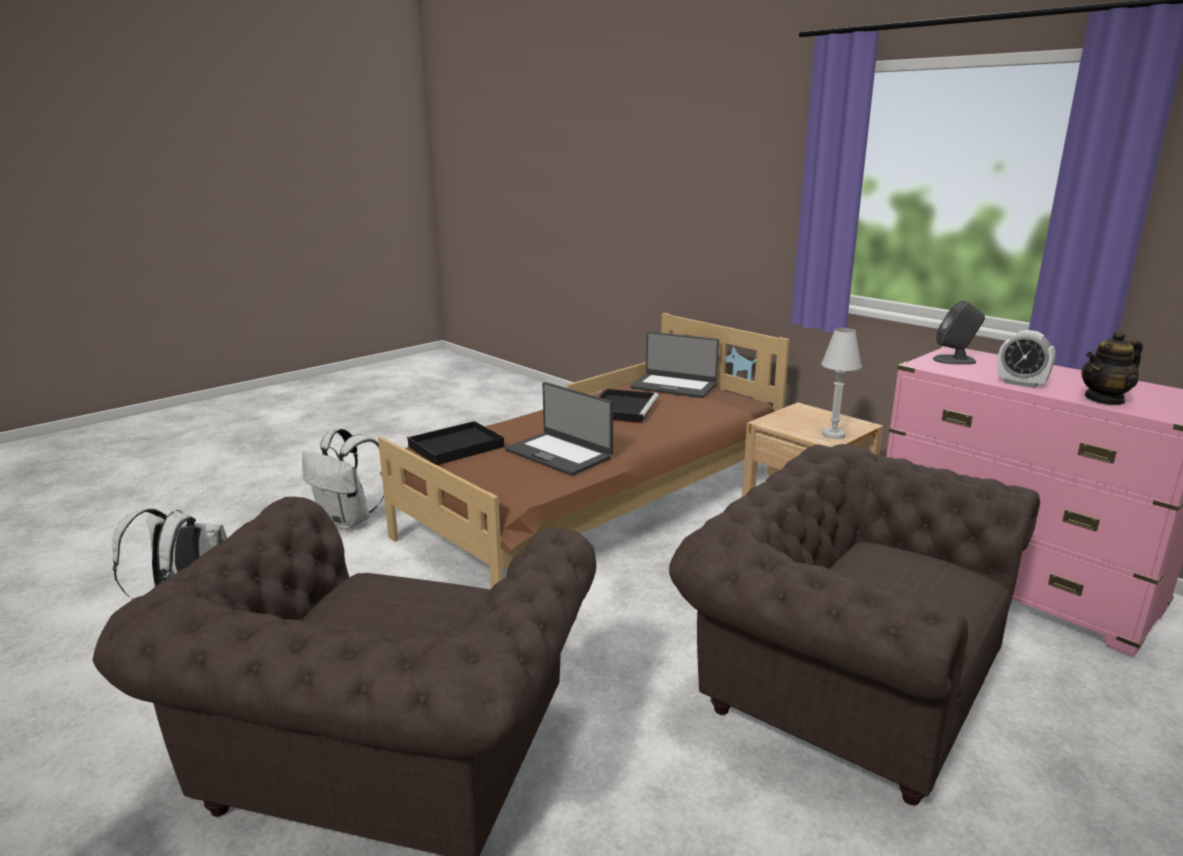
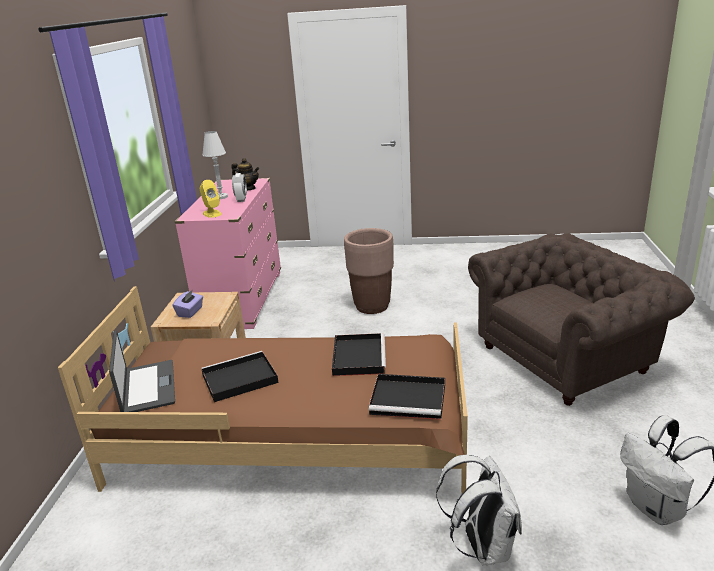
camera: 130 degrees left, 5 degrees up
laptop [505,382,613,476] -> black tray [332,333,386,376]
brown armchair [669,444,1040,805] -> brown planter [344,228,394,314]
white table lamp [821,328,862,439] -> white table lamp moved to [202,131,228,199]
grey speaker [933,300,985,365] -> yellow speaker [200,180,222,218]
none -> purple tissue box [173,290,203,318]

